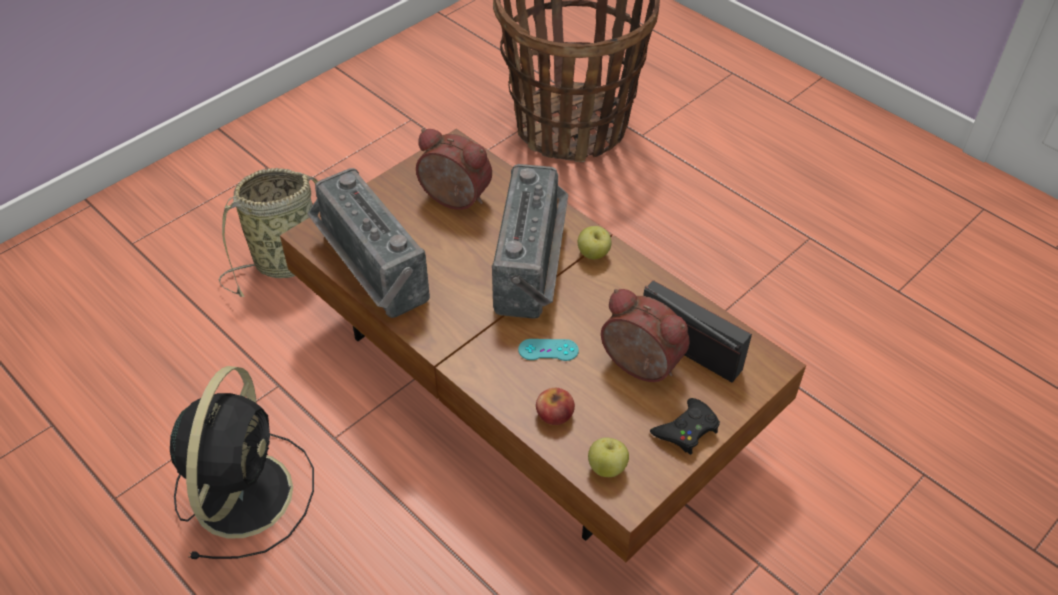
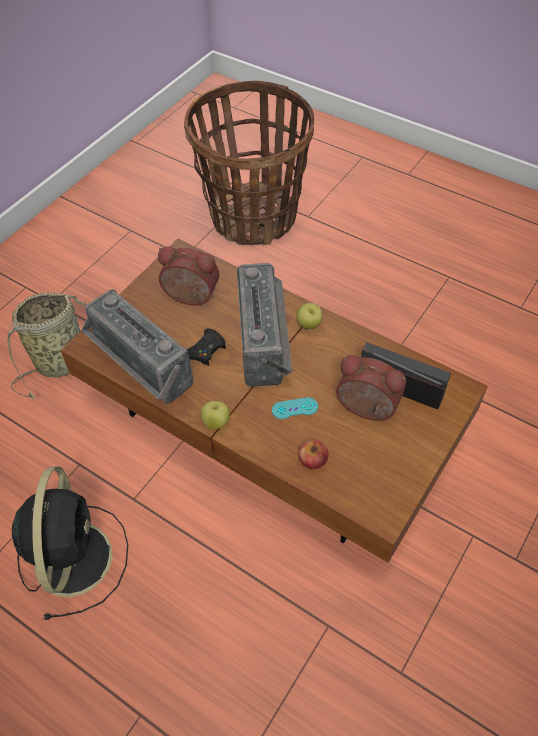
camera: 10 degrees left, 5 degrees up
apple [588,437,629,477] -> apple moved to [201,401,230,429]
black game controller [650,398,720,455] -> black game controller moved to [187,329,226,366]

